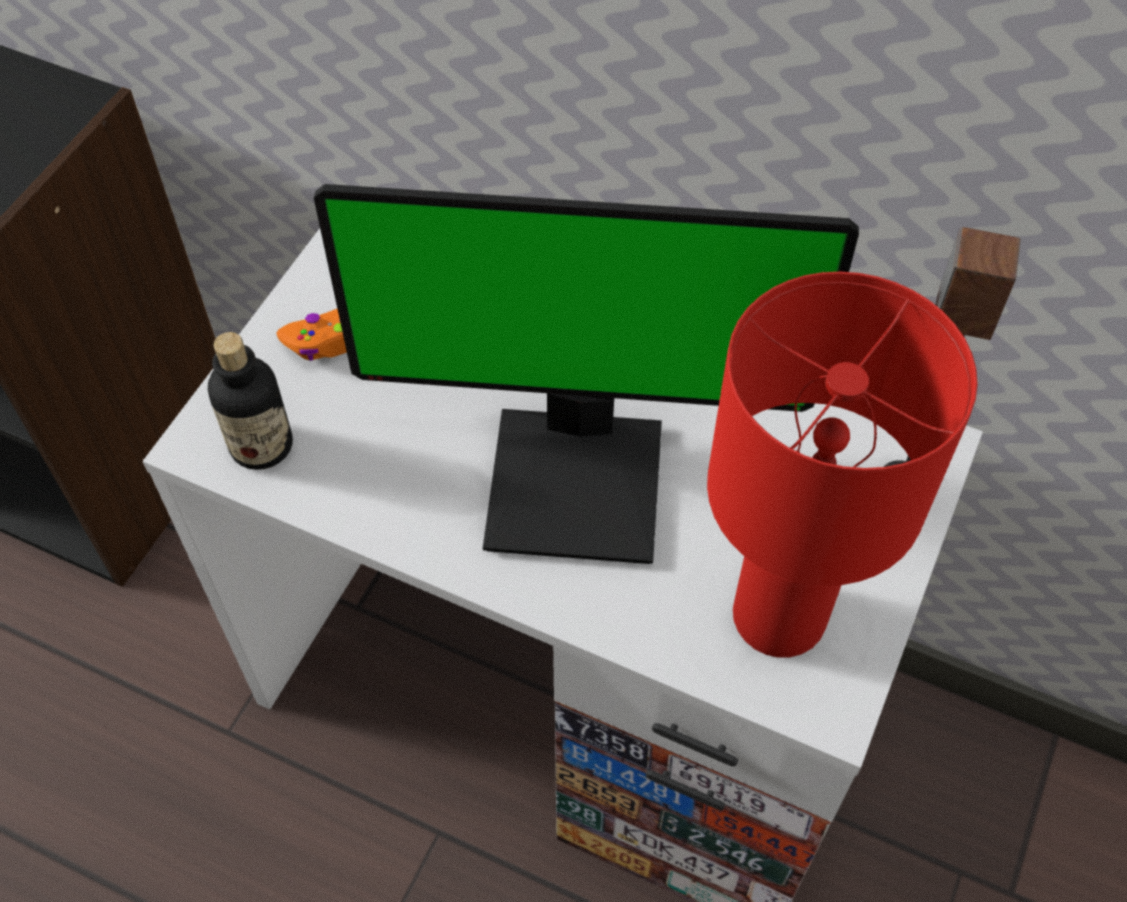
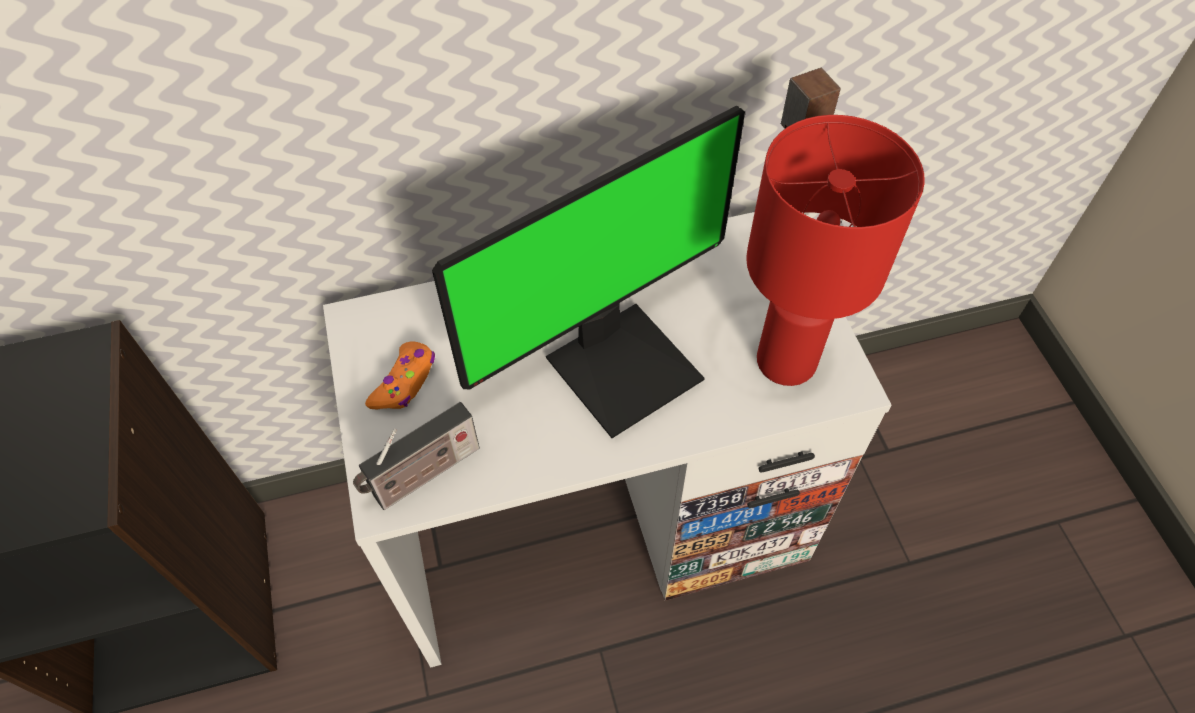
camera: 40 degrees left, 0 degrees up
bottle [208,332,293,470] -> radio [353,402,480,510]

